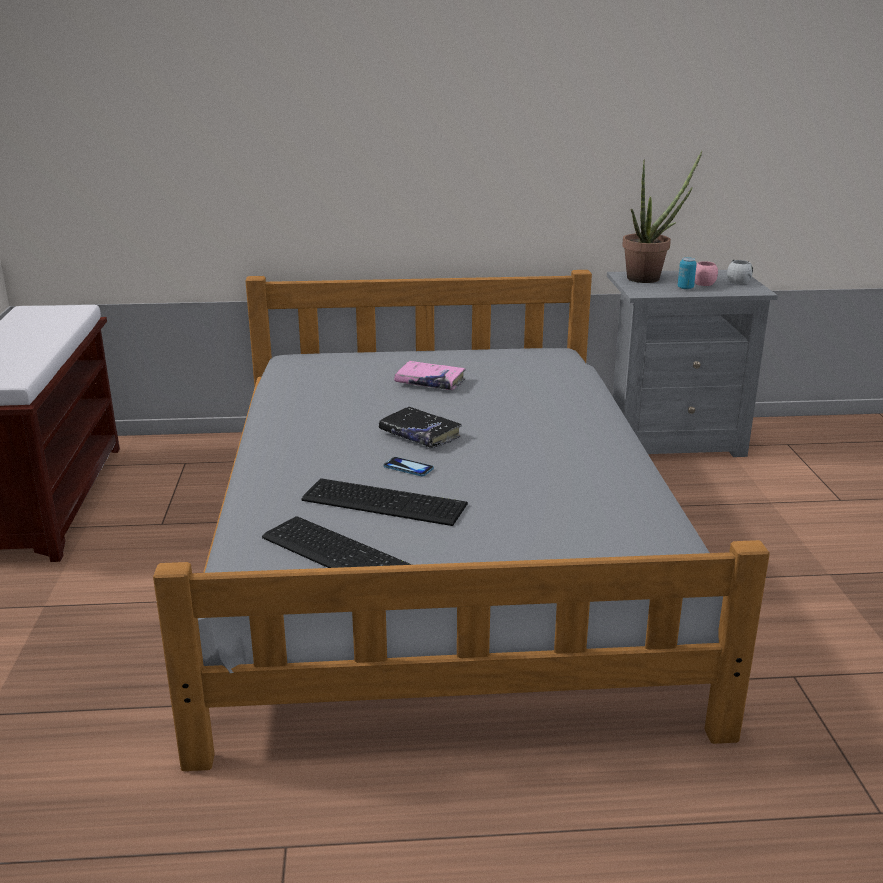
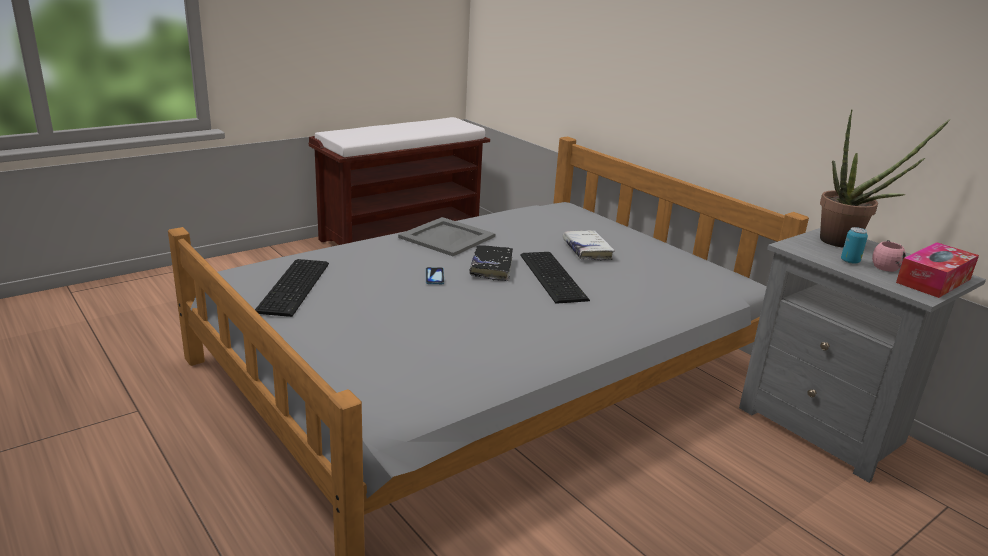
camera: 55 degrees right, 0 degrees up
keyboard [302,478,468,526] -> keyboard moved to [520,252,590,304]
pink book [394,361,466,390] -> white book [562,230,615,261]
white mug [727,260,753,284] -> tissue box [896,242,979,298]
none -> grey tray [398,217,495,256]

